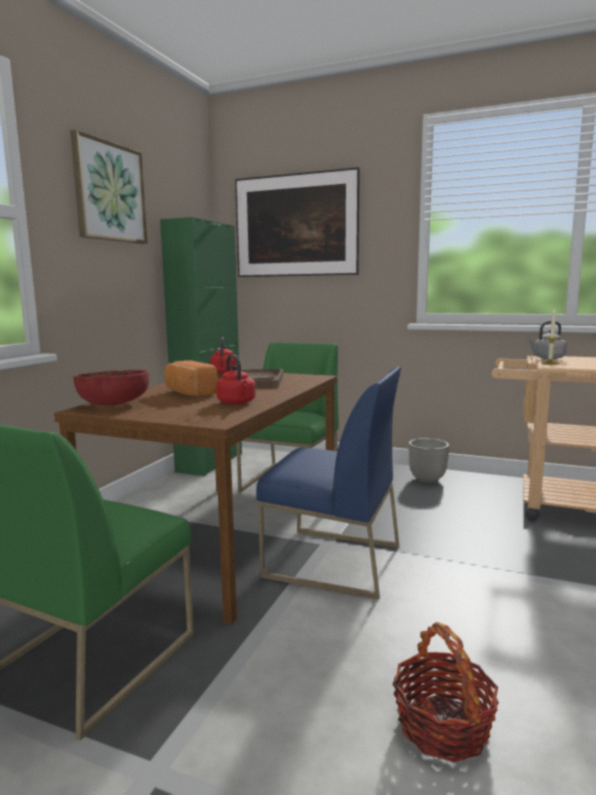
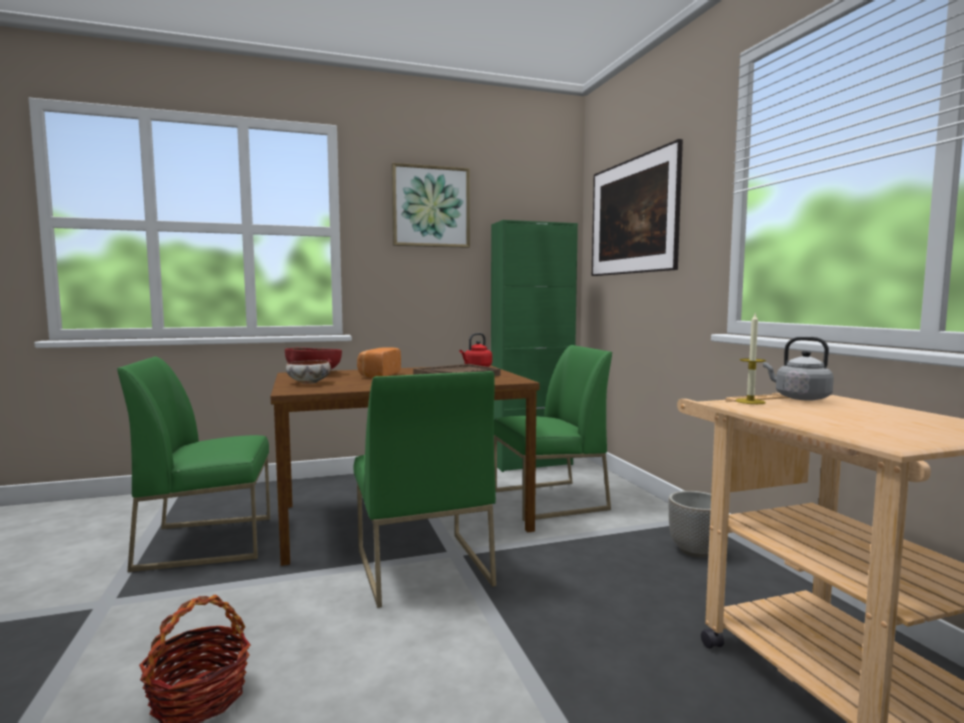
camera: 50 degrees right, 5 degrees down
red kettle [216,354,256,404] -> none
blue chair [256,367,401,600] -> green chair [354,371,496,608]
none -> bowl [286,360,331,384]

